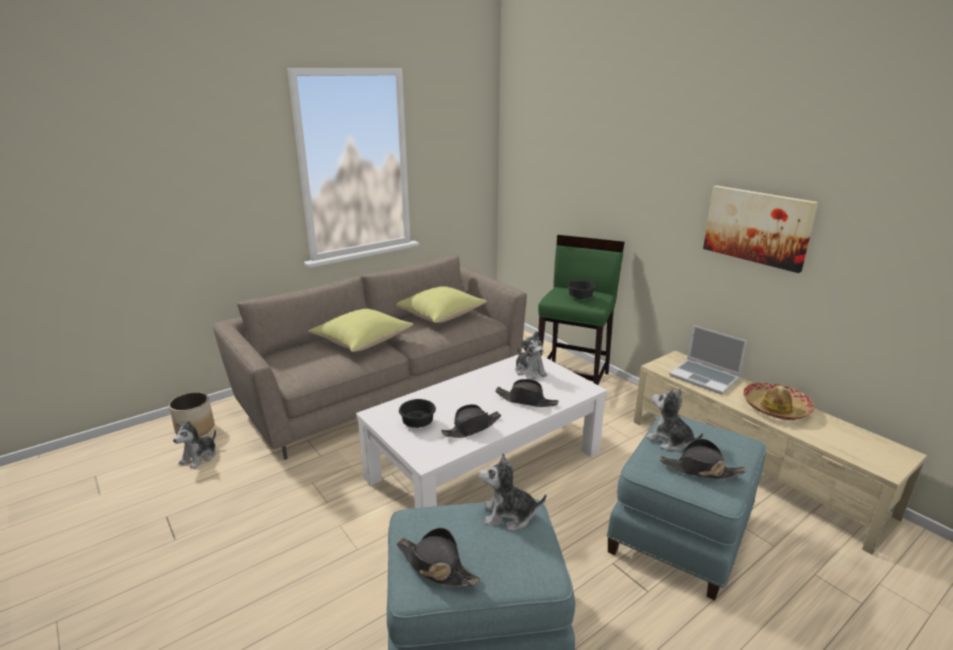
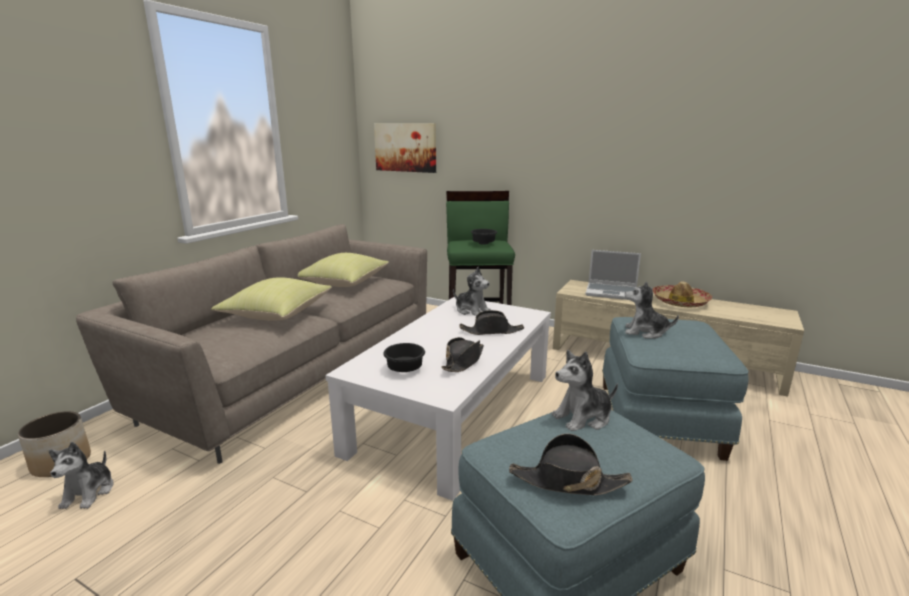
camera: 25 degrees left, 5 degrees down
black hat [660,438,746,479] -> none
picture [703,186,818,273] -> picture moved to [374,123,436,173]

